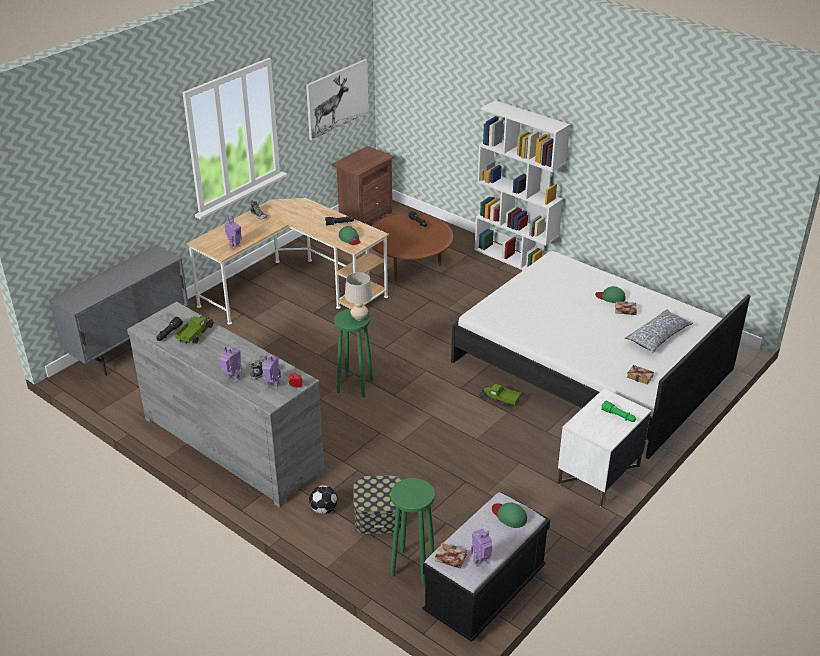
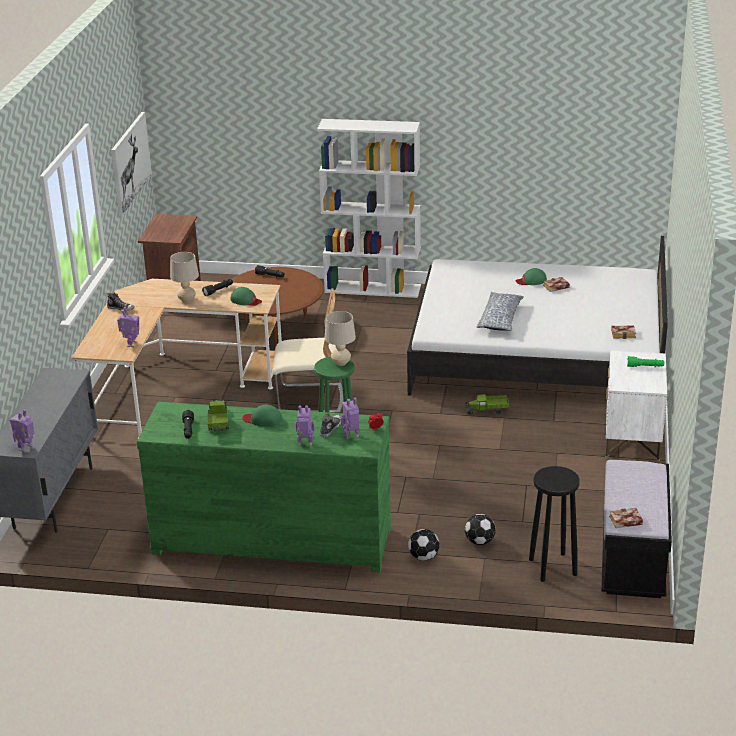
camera: 30 degrees left, 5 degrees down
grey dresser [127,302,324,508] -> green dresser [136,402,391,572]
storage box [353,475,402,534] -> football [465,514,496,545]
green stool [391,478,435,584] -> black stool [529,466,580,582]
toy robot [471,529,492,567] -> toy robot moved to [10,409,34,452]
green cap [492,502,527,528] -> green cap moved to [242,405,282,427]
pillow [625,309,693,352] -> pillow moved to [477,292,524,331]
none -> beige table lamp [170,252,199,303]
none -> beige chair [273,288,343,413]

